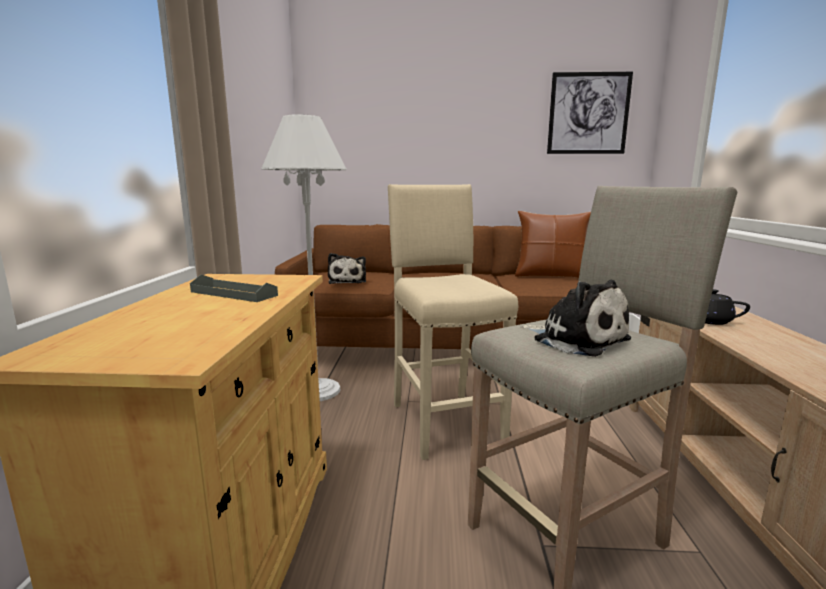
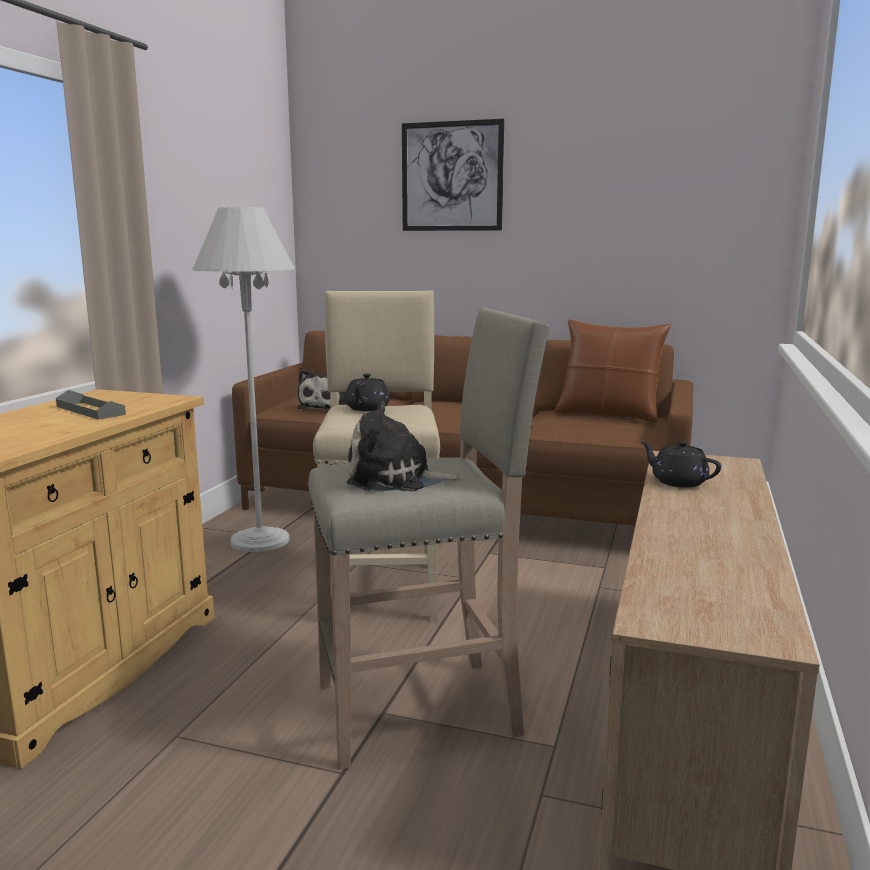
camera: 15 degrees right, 0 degrees up
plush toy [520,280,631,357] -> plush toy turned 120 degrees clockwise [347,401,463,491]
picture [547,72,633,154] -> picture moved to [402,119,504,231]
none -> black teapot [345,373,390,411]

